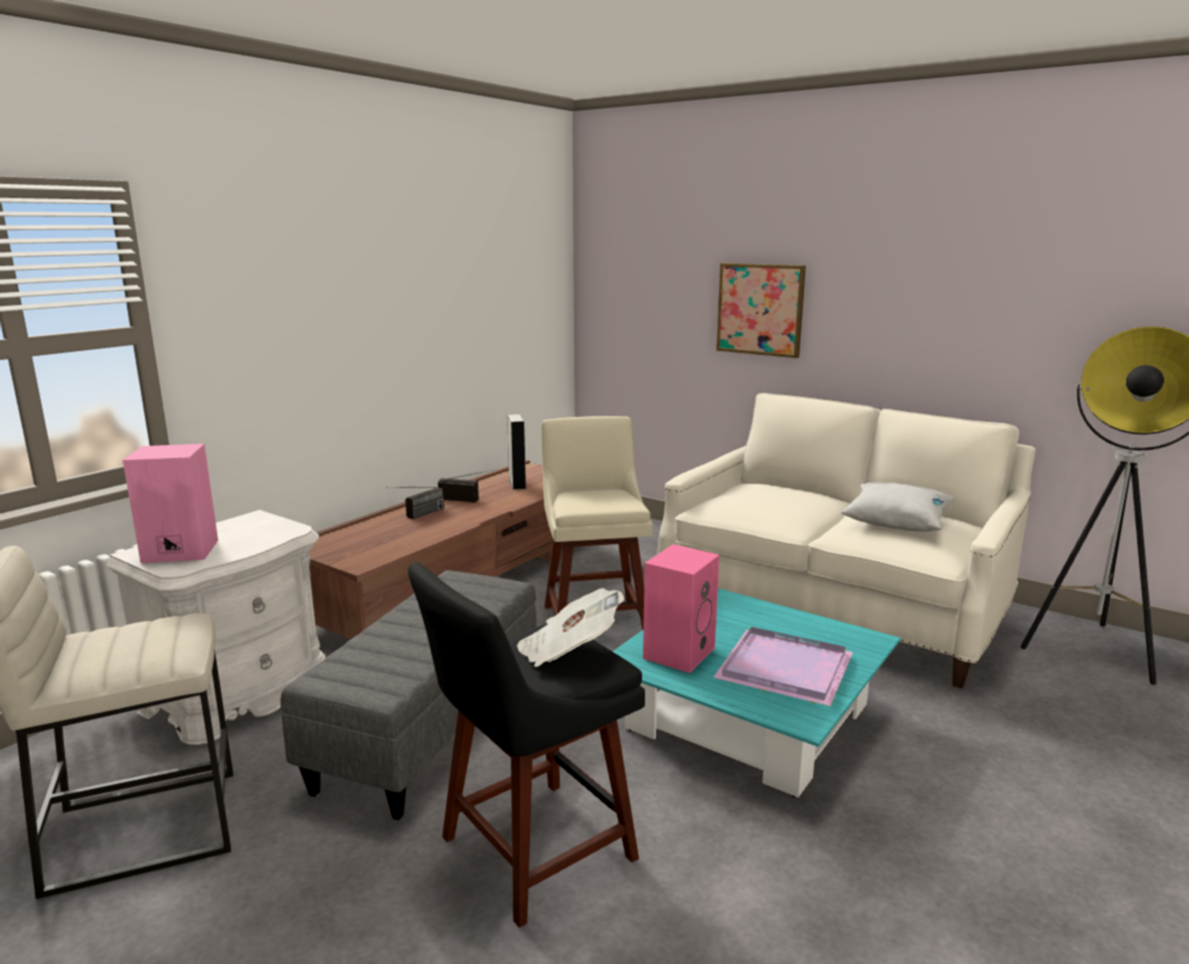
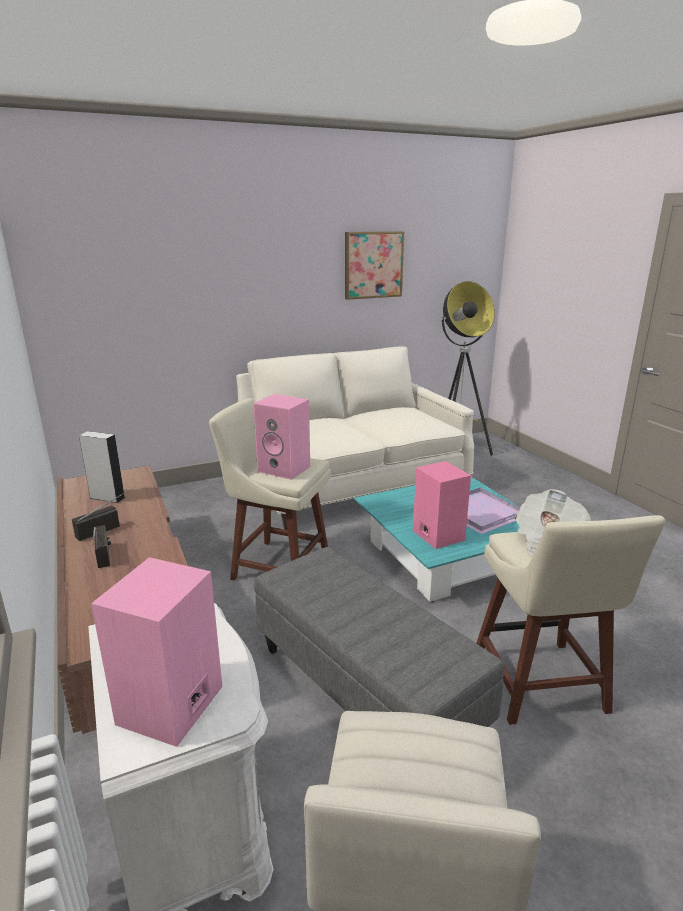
camera: 60 degrees left, 5 degrees up
black stool [408,562,645,928] -> beige stool [476,515,665,725]
picture [716,263,806,358] -> picture moved to [345,231,404,300]
grey pillow [841,482,954,532] -> none
none -> pink speaker [253,394,310,480]

